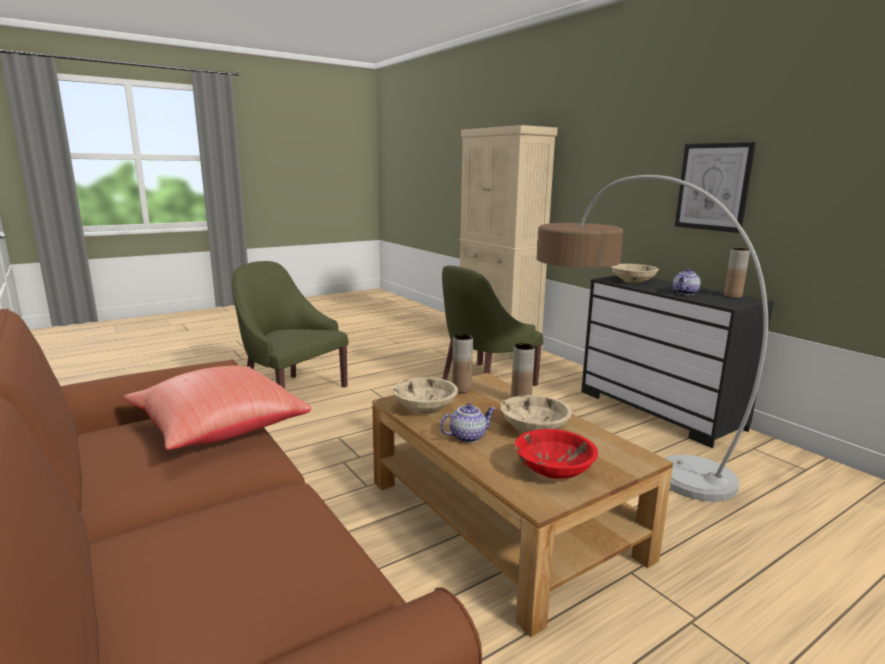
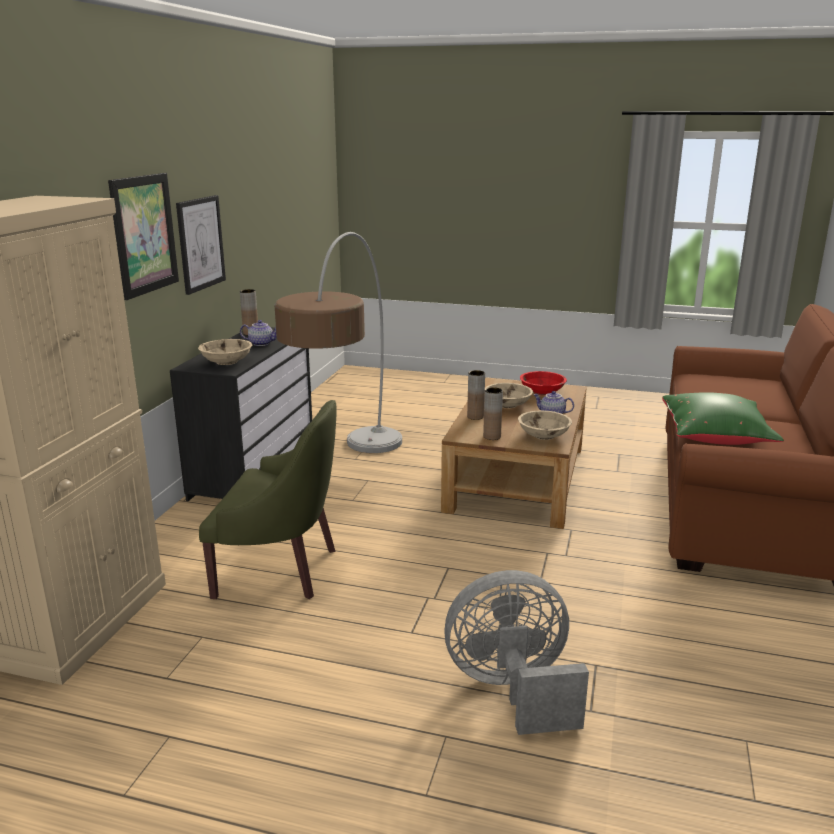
camera: 130 degrees left, 5 degrees up
red pillow [123,366,312,450] -> green pillow [662,392,784,445]
green armchair [232,261,348,389] -> grey fan [444,570,589,735]
none -> picture [108,173,179,300]

